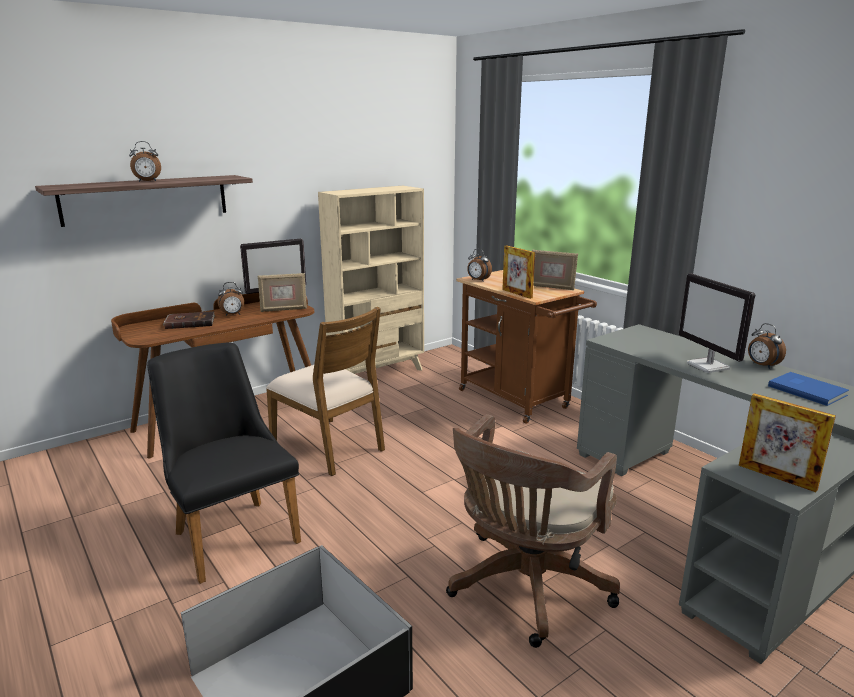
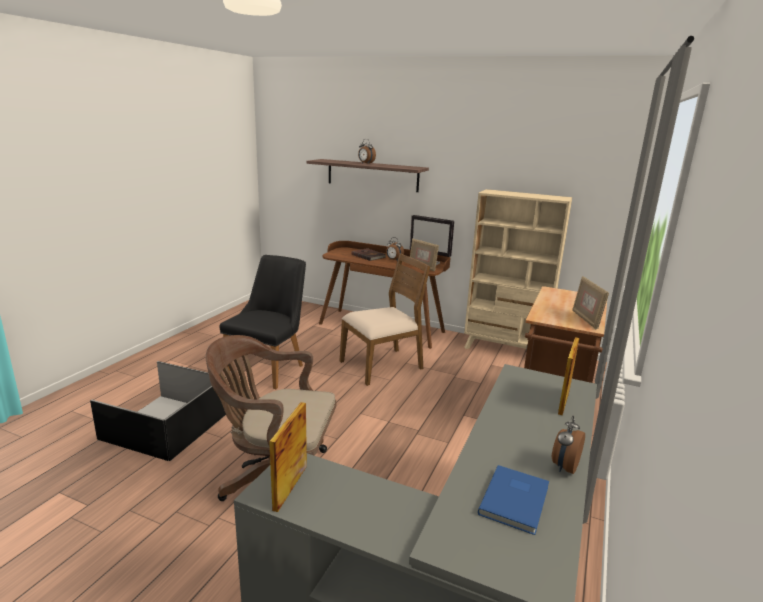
camera: 60 degrees right, 0 degrees up
brown chair [266,307,385,476] -> brown chair turned 135 degrees counterclockwise [340,253,430,386]
alarm clock [467,249,492,282] -> none
picture frame [502,245,535,299] -> picture frame moved to [558,337,579,415]
monitor [679,273,755,373] -> none

